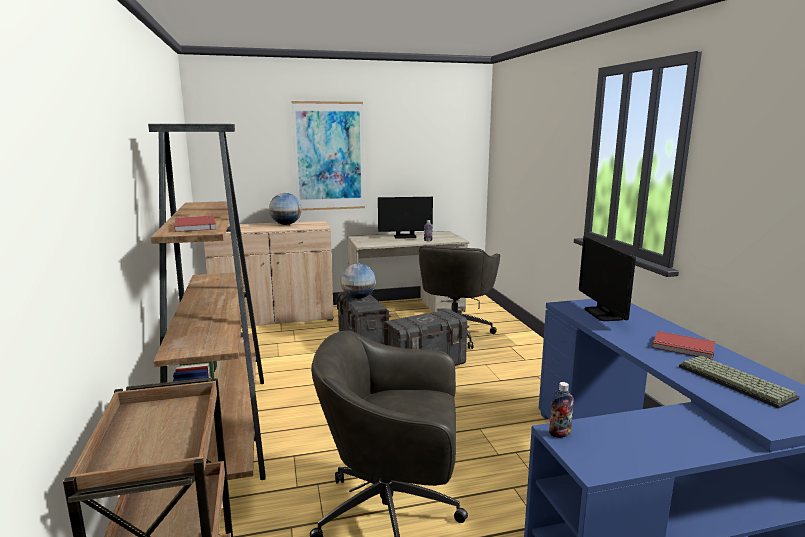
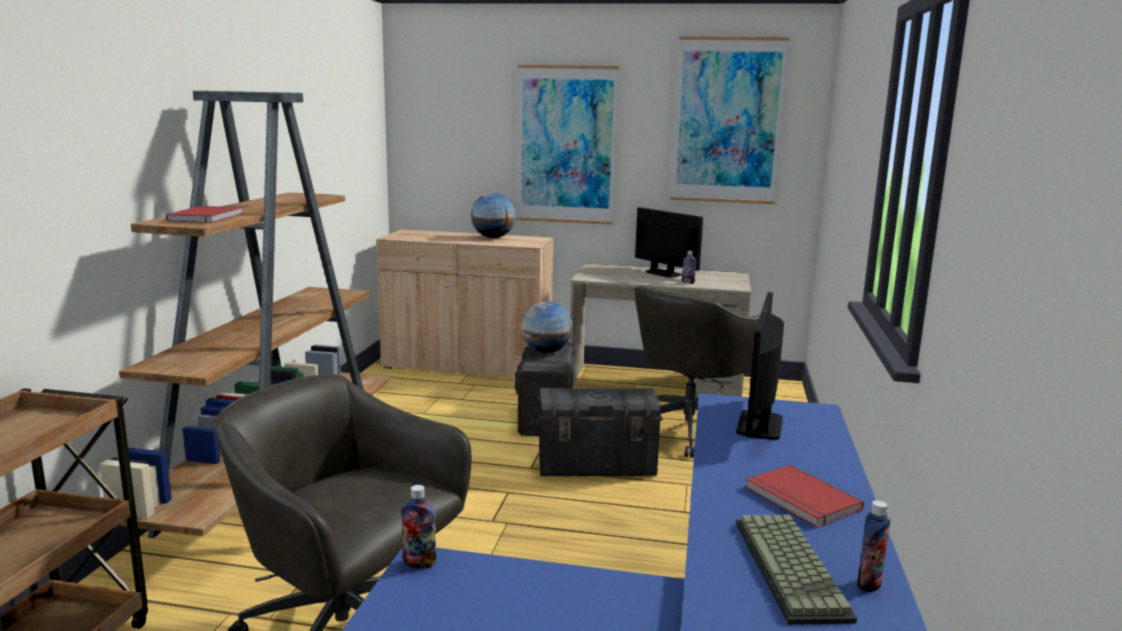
camera: 25 degrees right, 0 degrees up
monitor [378,197,433,239] -> monitor turned 150 degrees counterclockwise [635,207,703,278]
none -> picture [670,36,790,204]
none -> bottle [857,500,890,592]

